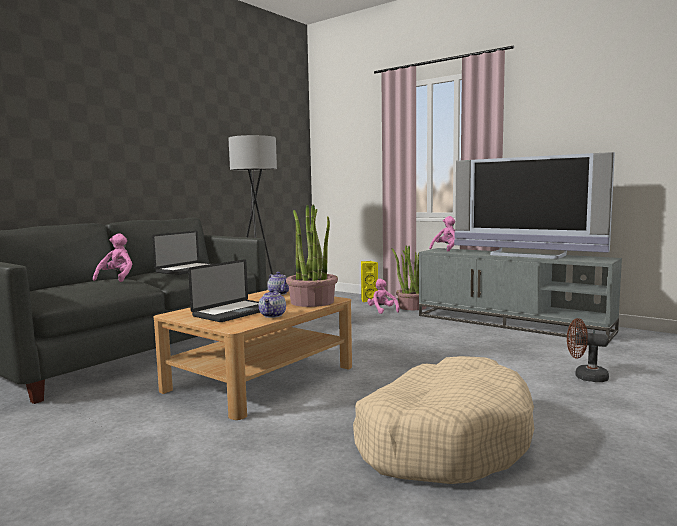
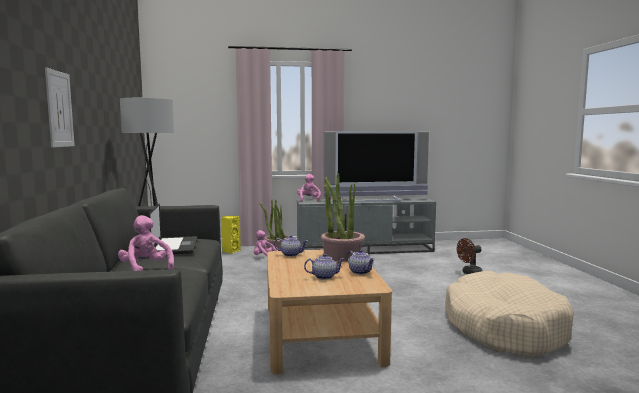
camera: 45 degrees left, 0 degrees up
laptop [188,259,260,322] -> teapot [304,253,344,280]
none -> picture [45,67,75,147]

